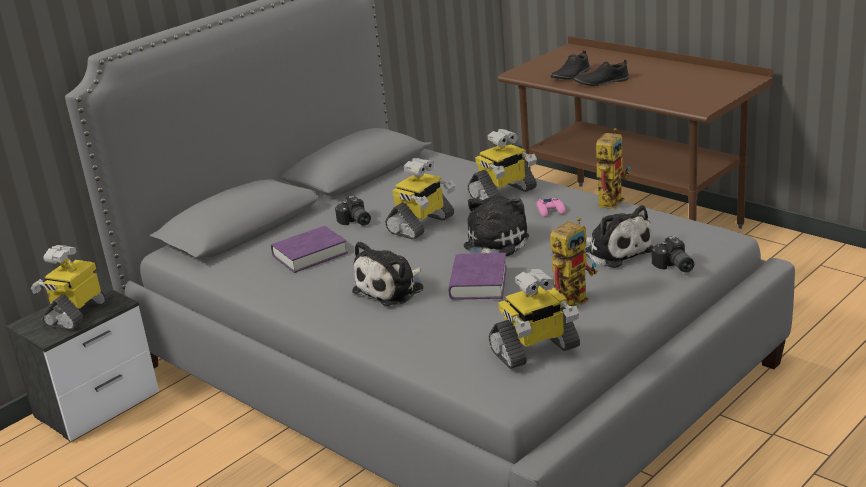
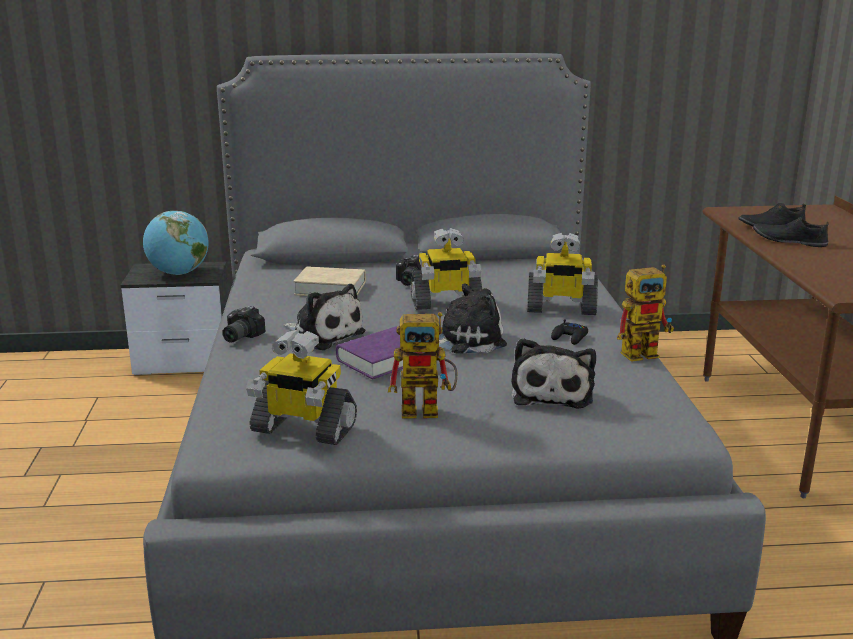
camera: 40 degrees right, 5 degrees down
toy robot [31,245,114,330] -> globe [143,211,209,275]
purple book [271,226,348,273] -> beige book [293,266,366,296]
plush toy [352,241,424,306] -> plush toy turned 135 degrees counterclockwise [283,284,365,350]
pink game controller [537,198,565,217] -> black game controller [551,320,588,345]
camera [652,236,694,273] -> camera moved to [222,306,266,343]

